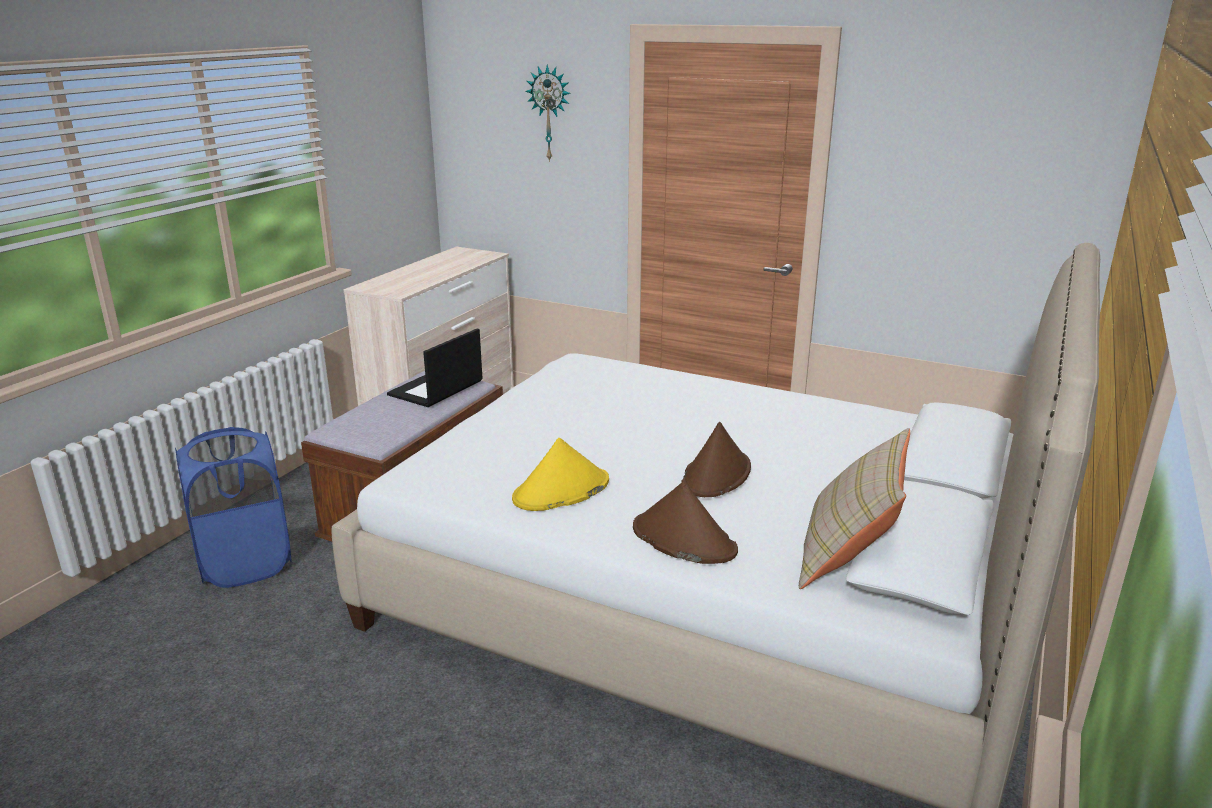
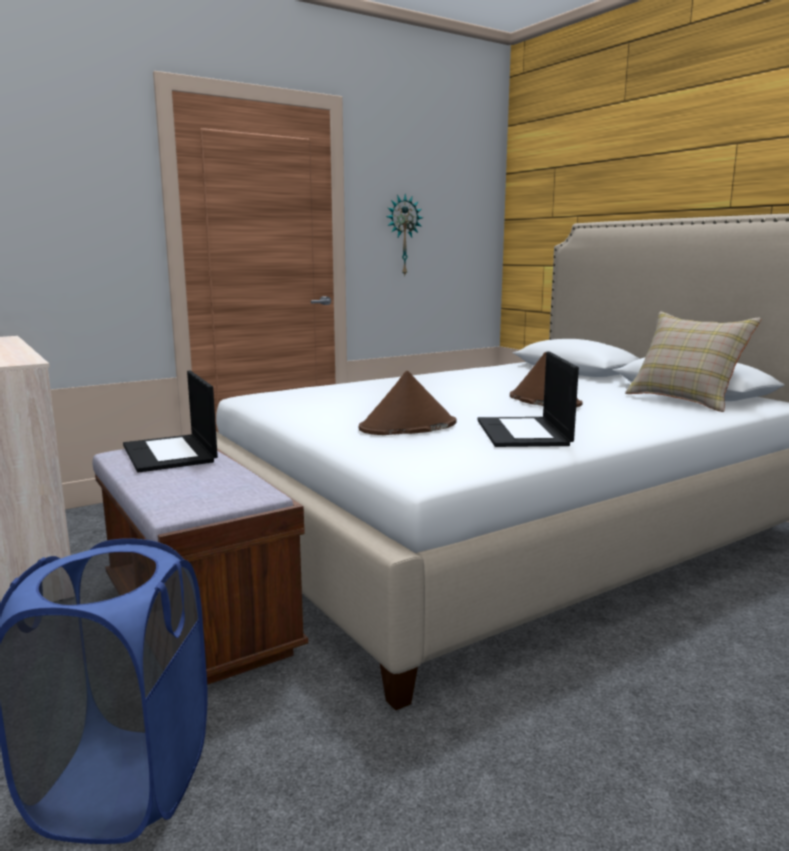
camera: 60 degrees left, 10 degrees down
yellow hat [512,438,609,511] -> laptop [477,352,579,447]
wall clock [526,64,571,162] -> wall clock moved to [386,194,423,276]
brown hat [633,481,738,564] -> brown hat moved to [359,371,457,435]

